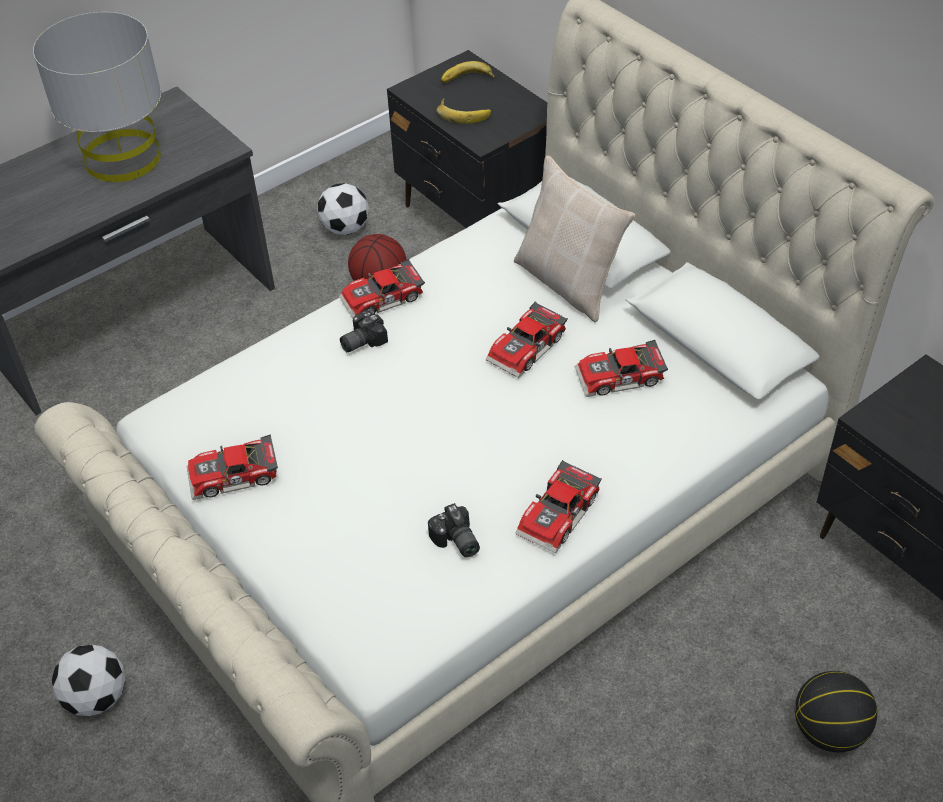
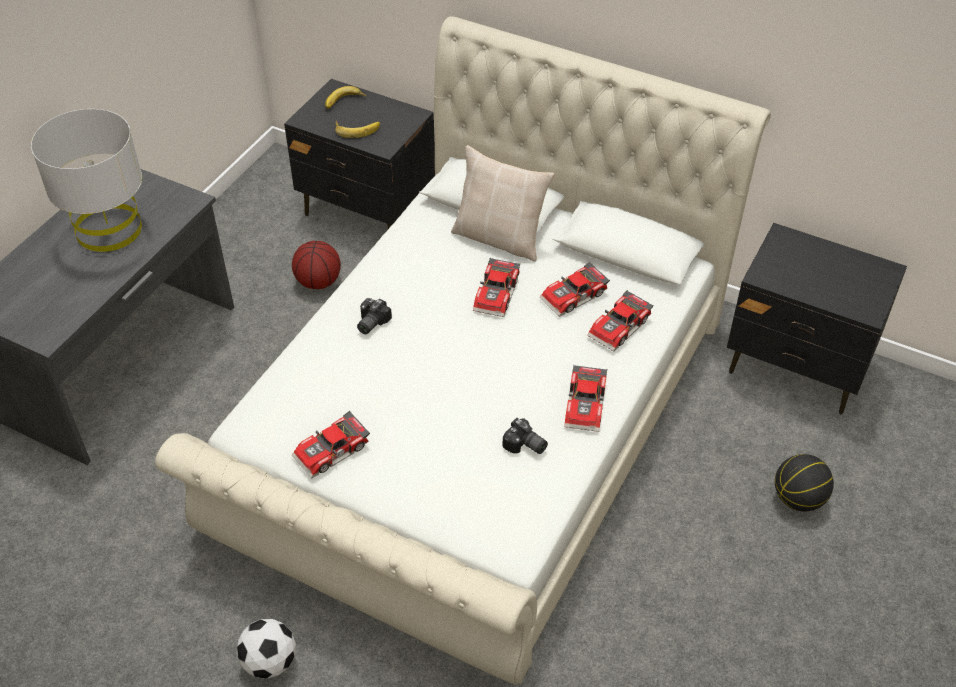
camera: 25 degrees left, 0 degrees up
football [317,183,369,235] -> none
toy car [339,259,425,318] -> toy car moved to [587,290,654,351]

